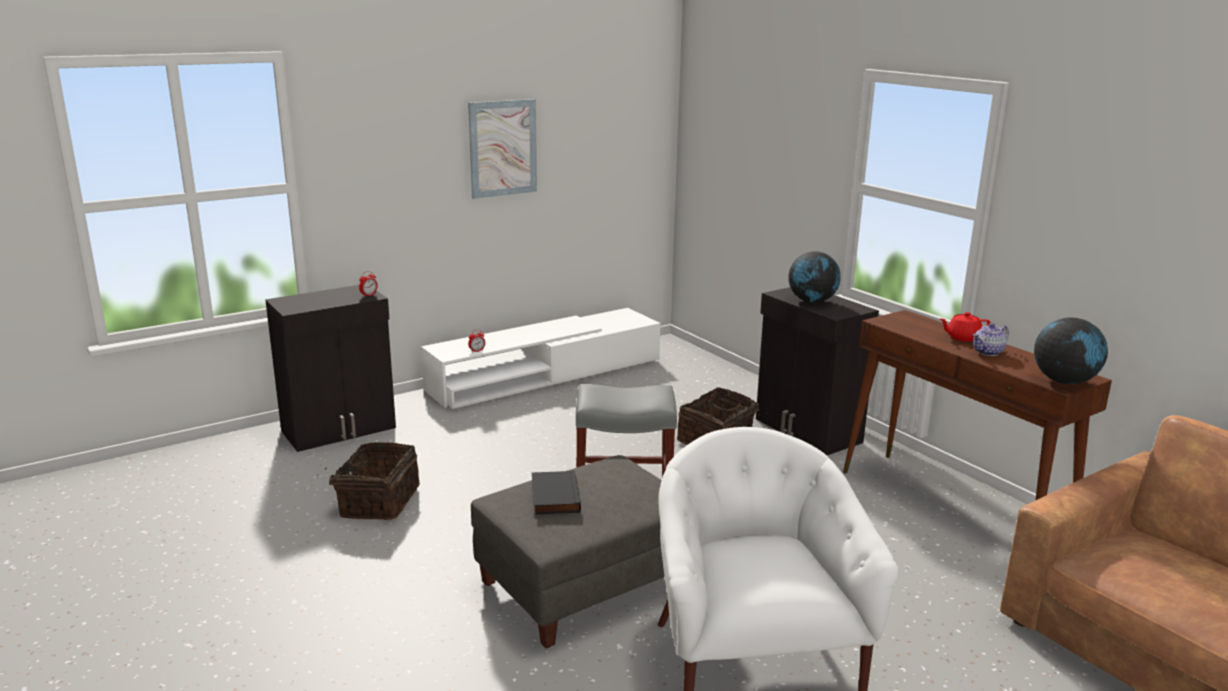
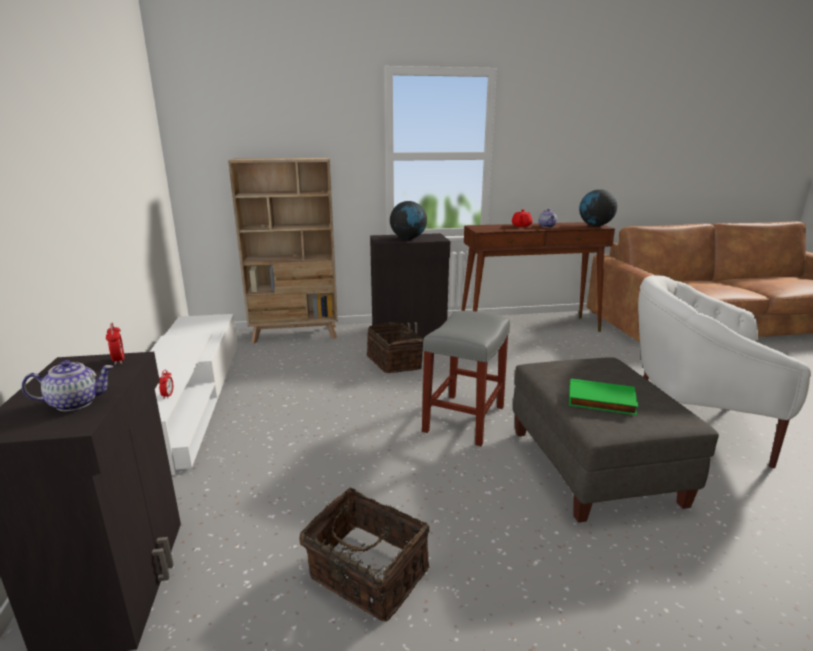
camera: 65 degrees left, 0 degrees up
picture [468,99,537,199] -> none
black book [532,470,581,515] -> green book [569,379,639,415]
none -> teapot [22,360,113,411]
none -> beige bookcase [228,158,338,343]

